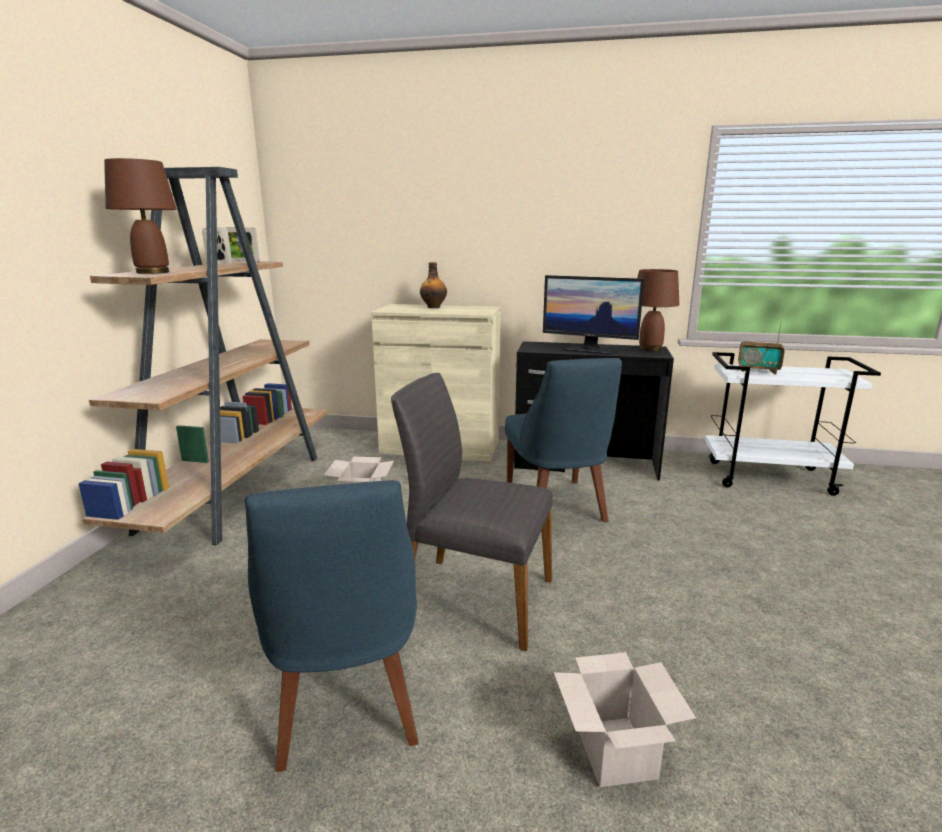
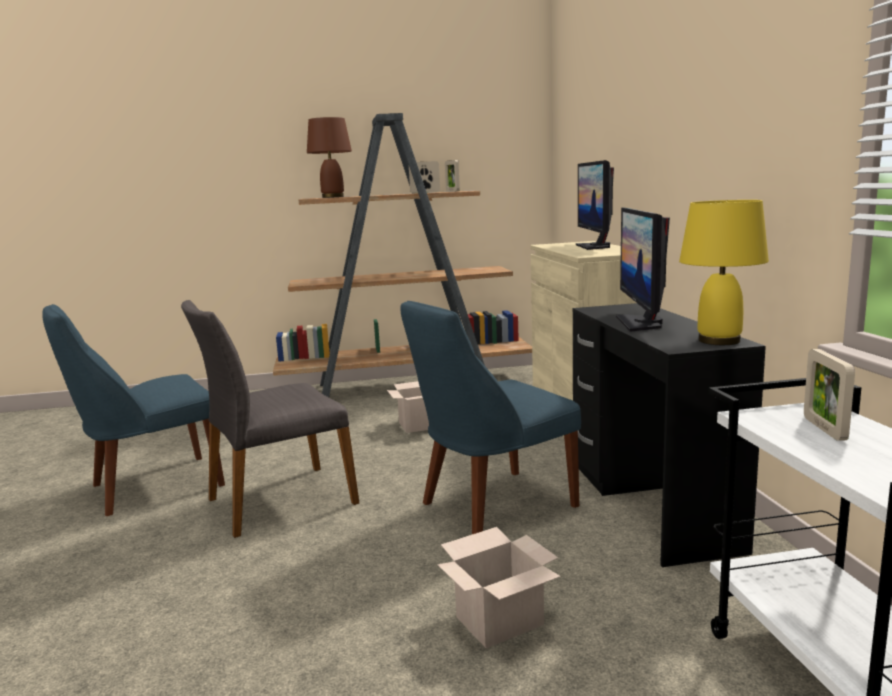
camera: 70 degrees right, 5 degrees down
grey chair [391,373,553,651] -> grey chair turned 120 degrees counterclockwise [181,300,359,538]
bottle [420,262,447,308] -> monitor [576,160,614,250]
cardboard box [554,652,696,787] -> cardboard box moved to [437,527,561,649]
brown table lamp [637,269,679,351] -> yellow table lamp [679,200,769,345]
radio [738,322,785,375] -> picture frame [804,349,855,441]

